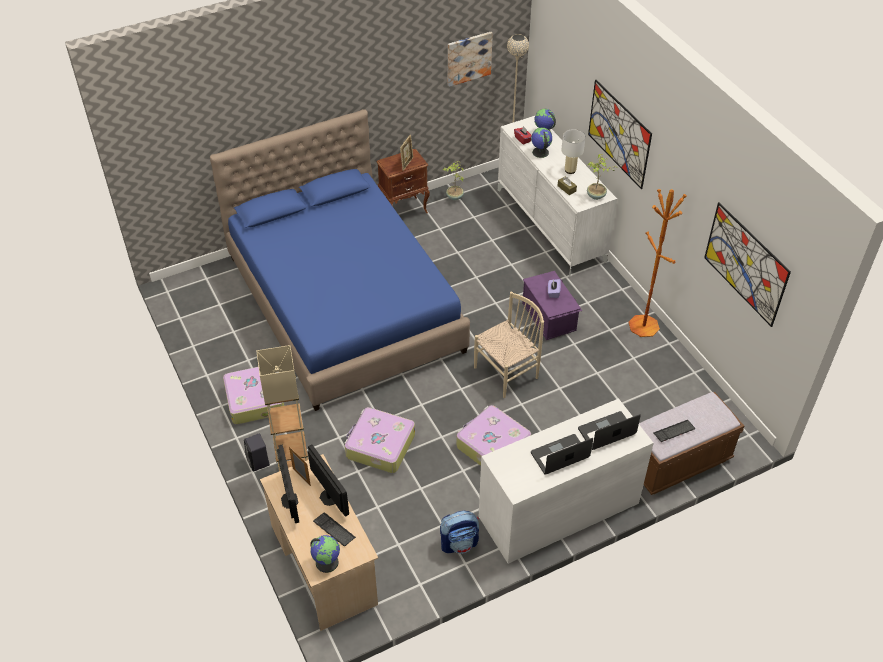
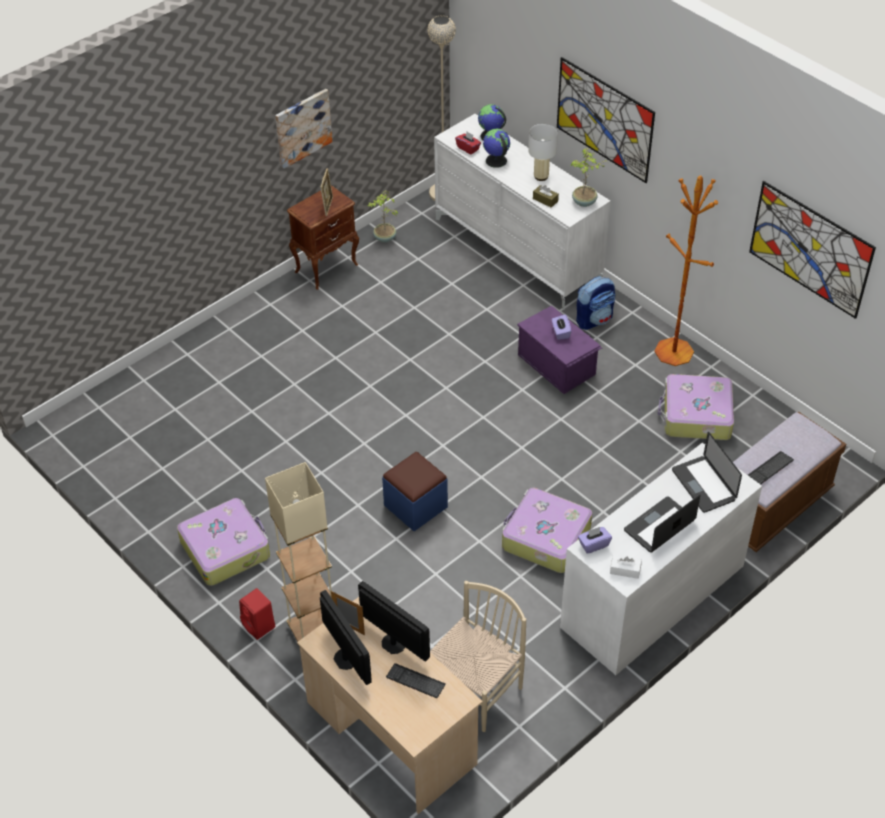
camera: 15 degrees left, 0 degrees up
blue bed [210,109,470,411] -> none
black speaker [244,433,270,472] -> red speaker [239,588,275,640]
globe [310,535,340,573] -> none
suitcase [345,407,415,473] -> suitcase moved to [658,374,734,440]
backpack [440,511,479,554] -> backpack moved to [576,276,615,330]
picture [448,32,493,87] -> picture moved to [275,89,332,169]
beige chair [474,292,544,398] -> beige chair moved to [430,581,526,732]
laptop [578,411,641,450] -> laptop turned 75 degrees counterclockwise [672,432,742,513]
none -> blue ottoman [382,452,448,531]
none -> purple tissue box [578,527,612,554]
none -> white tissue box [610,555,642,579]

